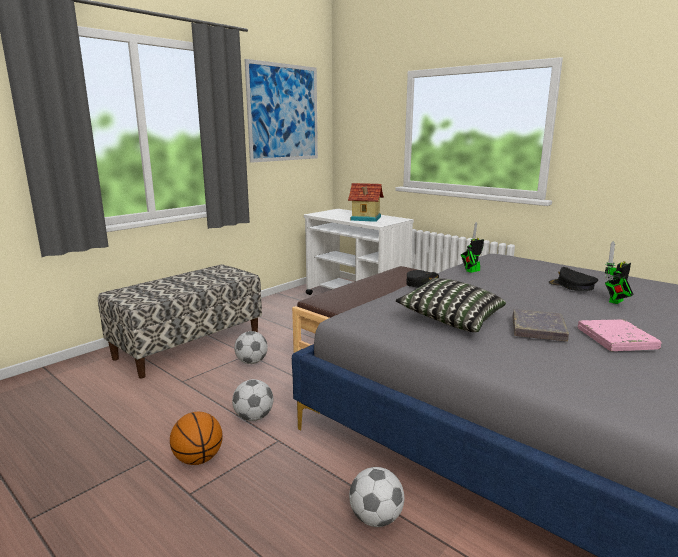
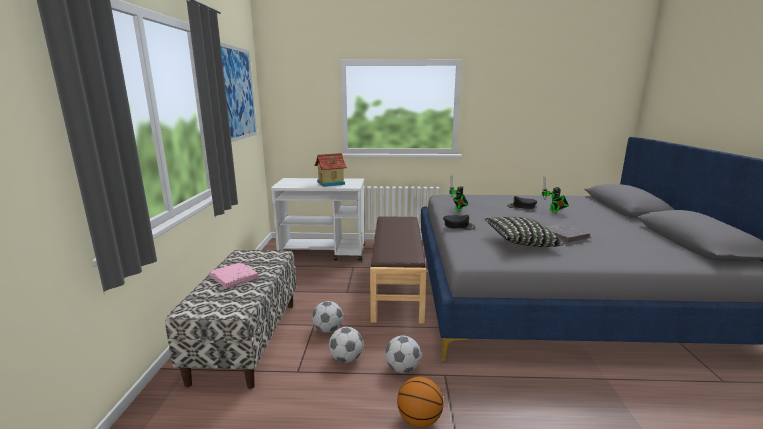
camera: 40 degrees left, 0 degrees up
football [349,467,404,527] -> football moved to [329,327,363,363]
pink book [578,319,661,351] -> pink book moved to [210,262,259,289]

